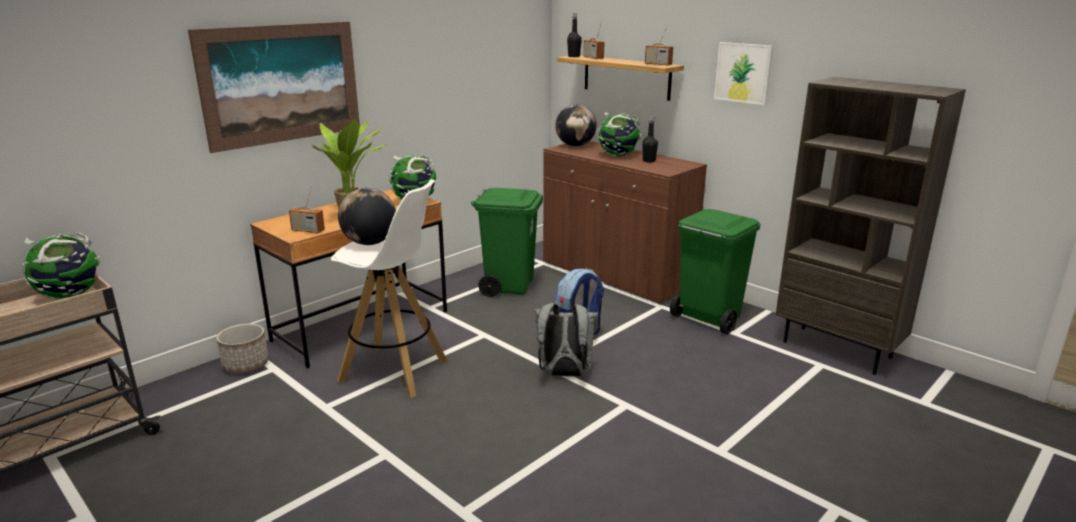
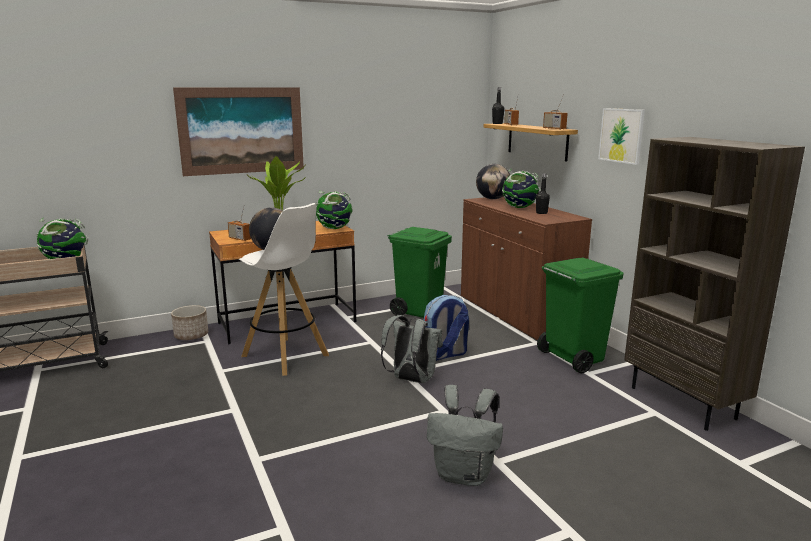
camera: 20 degrees right, 5 degrees down
none -> grey backpack [427,385,503,486]

